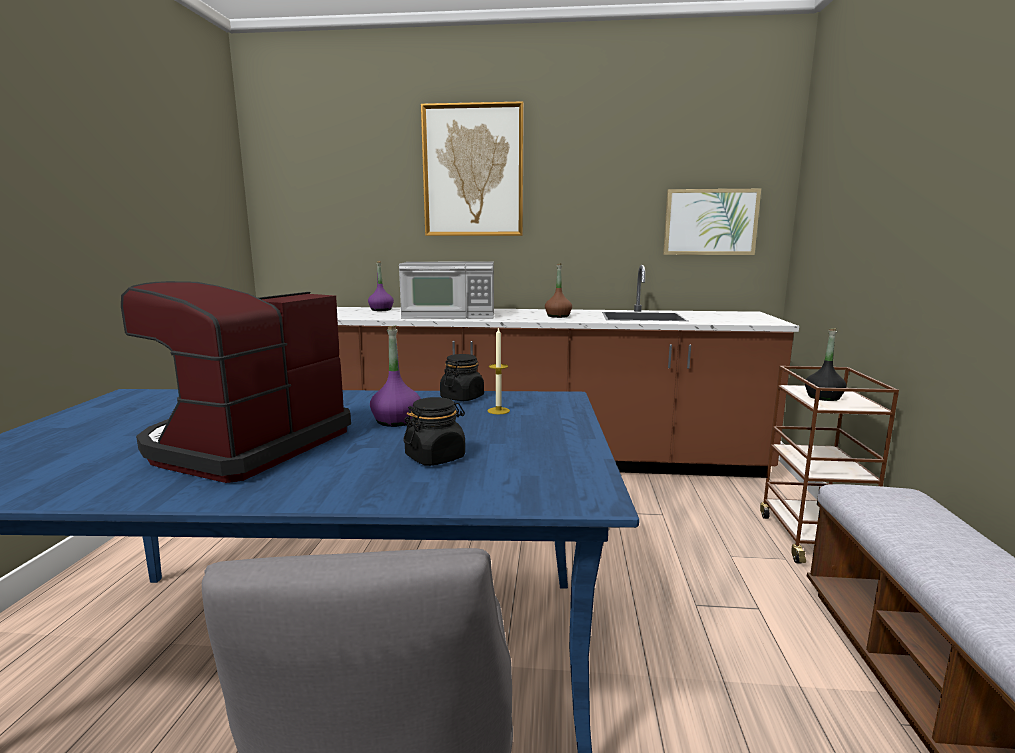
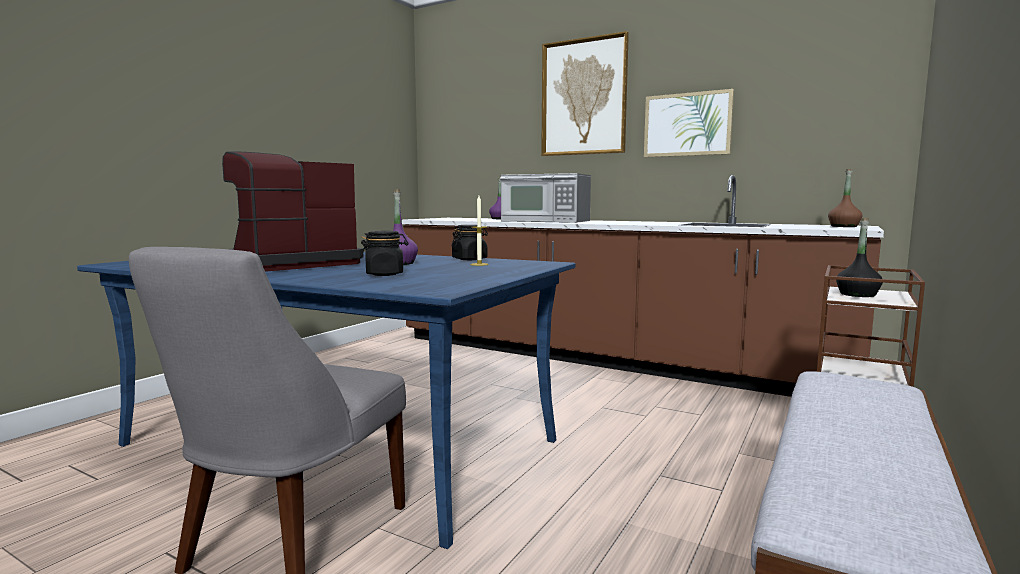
camera: 25 degrees right, 5 degrees down
brown bottle [545,263,572,318] -> brown bottle moved to [828,169,862,227]
picture [663,189,761,255] -> picture moved to [644,89,734,157]

